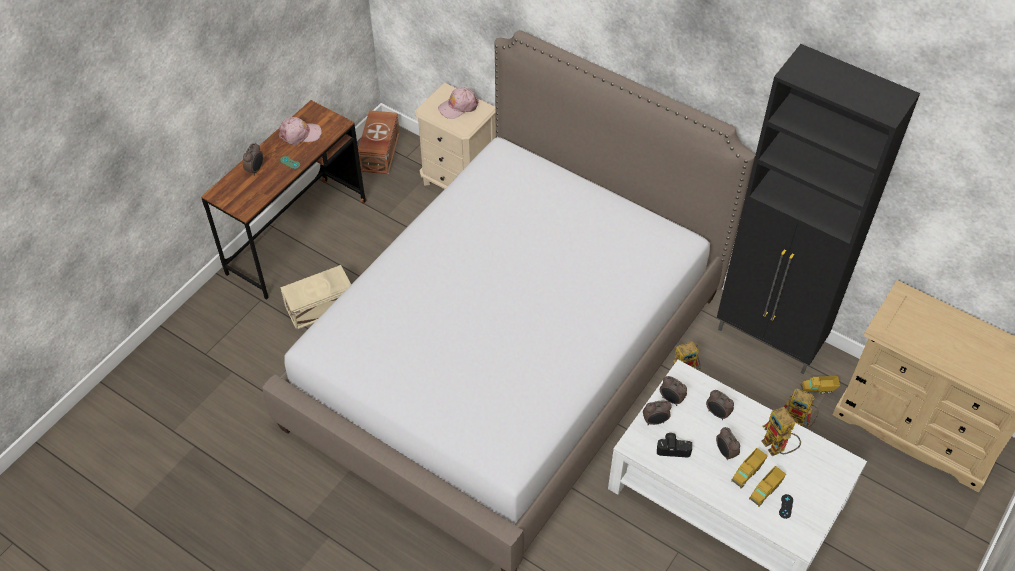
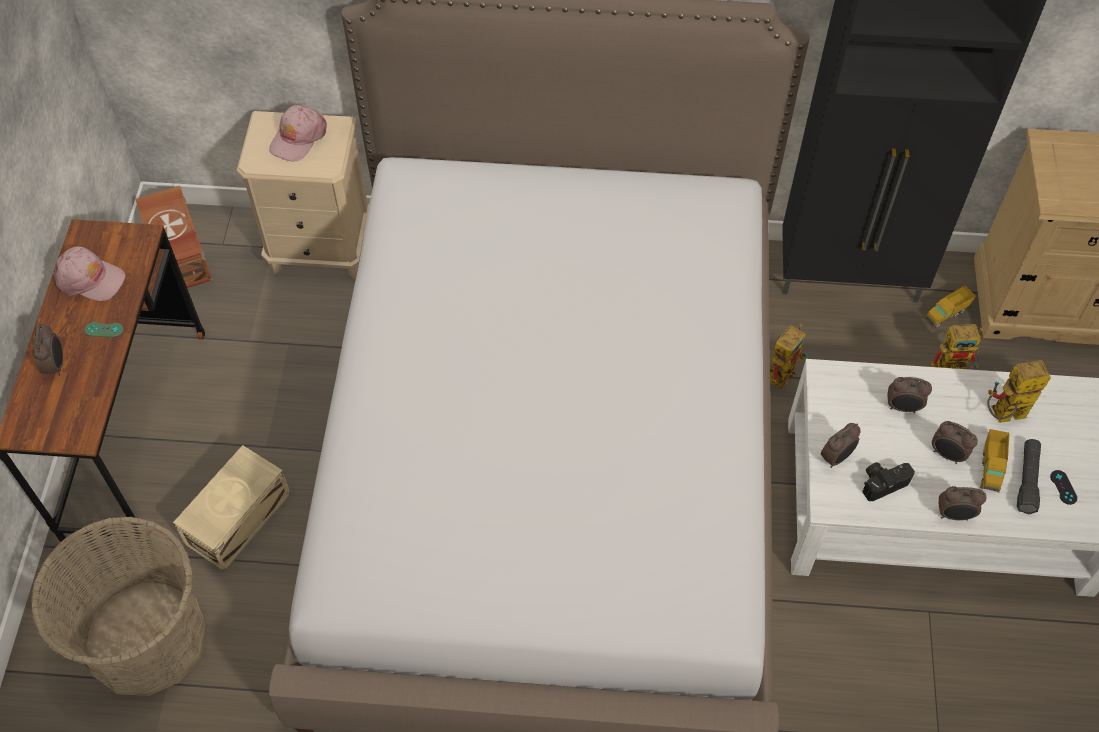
camera: 30 degrees left, 5 degrees up
pink cap [278,117,322,145] -> pink cap turned 60 degrees clockwise [53,246,126,301]
alarm clock [660,376,687,406] -> alarm clock moved to [939,486,986,521]
toy truck [749,466,786,507] -> black flashlight [1017,439,1041,514]
toy robot [761,407,801,456] -> toy robot turned 135 degrees clockwise [987,360,1051,423]
none -> basket [30,516,207,696]

